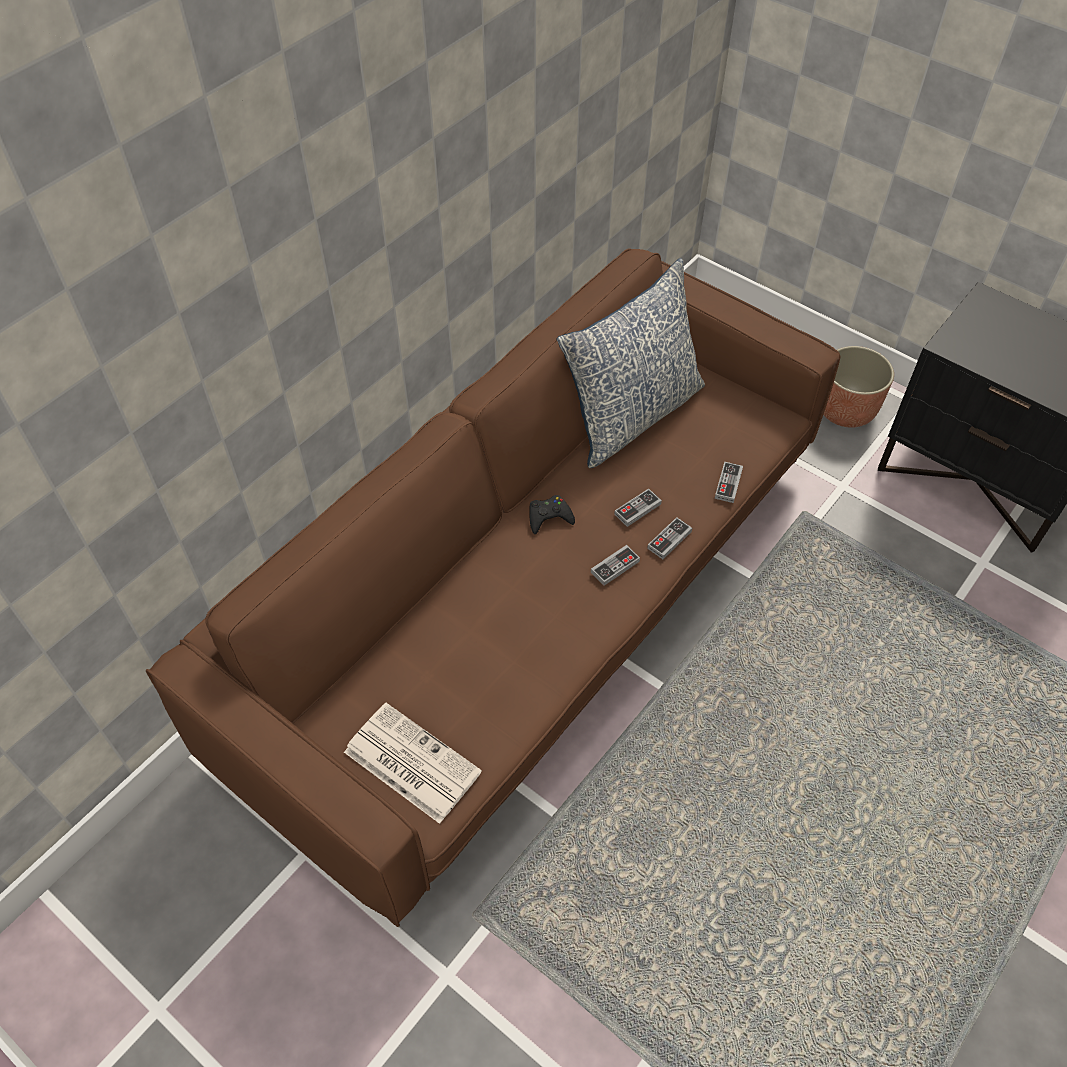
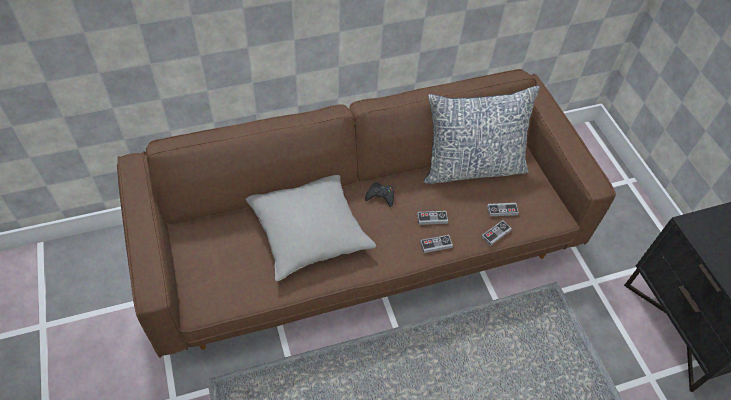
camera: 30 degrees right, 0 degrees up
newspaper [344,703,482,824] -> none
game controller [591,545,640,586] -> game controller moved to [487,203,519,216]
planter [823,346,894,428] -> none
none -> grey pillow [245,175,376,281]

